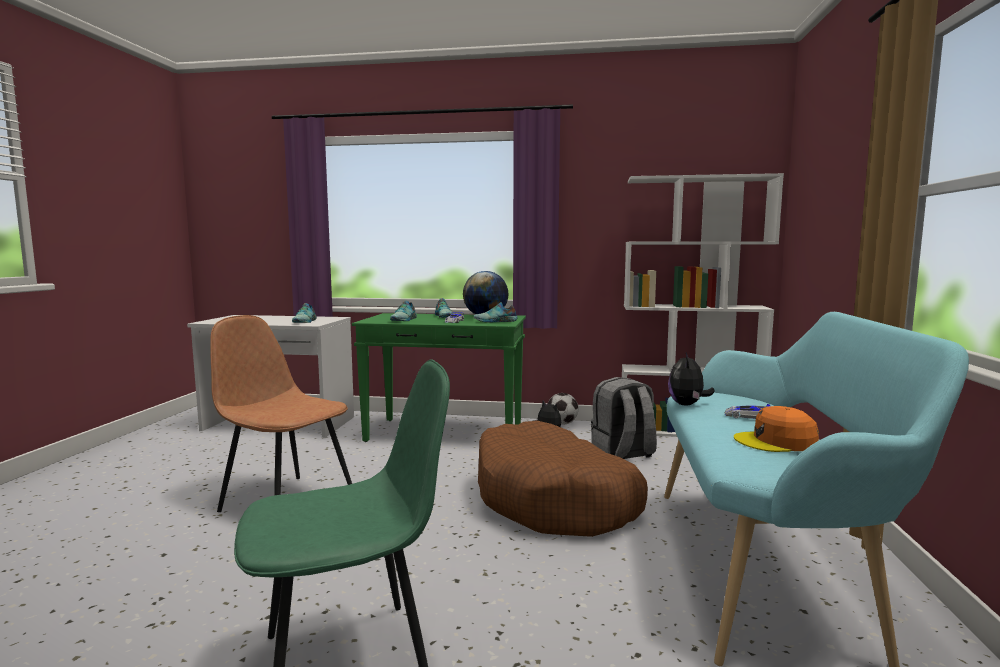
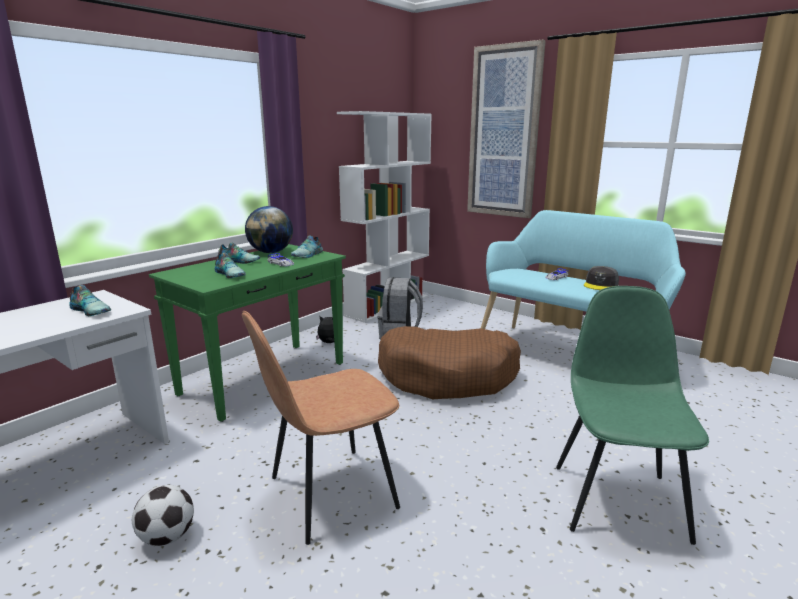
camera: 60 degrees left, 10 degrees up
football [548,393,578,425] -> football moved to [132,485,194,546]
plush toy [668,352,715,406] -> none
orange cap [734,406,819,452] -> grey cap [584,266,619,290]
none -> picture [467,39,546,218]

